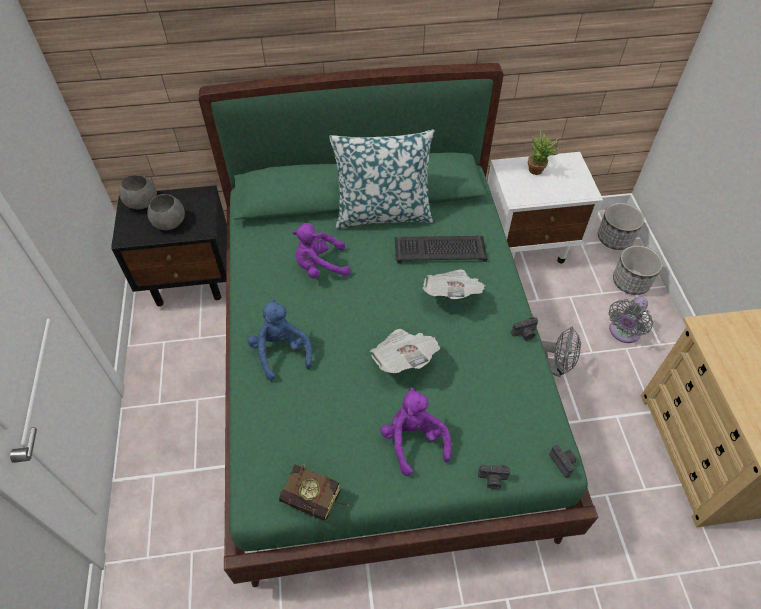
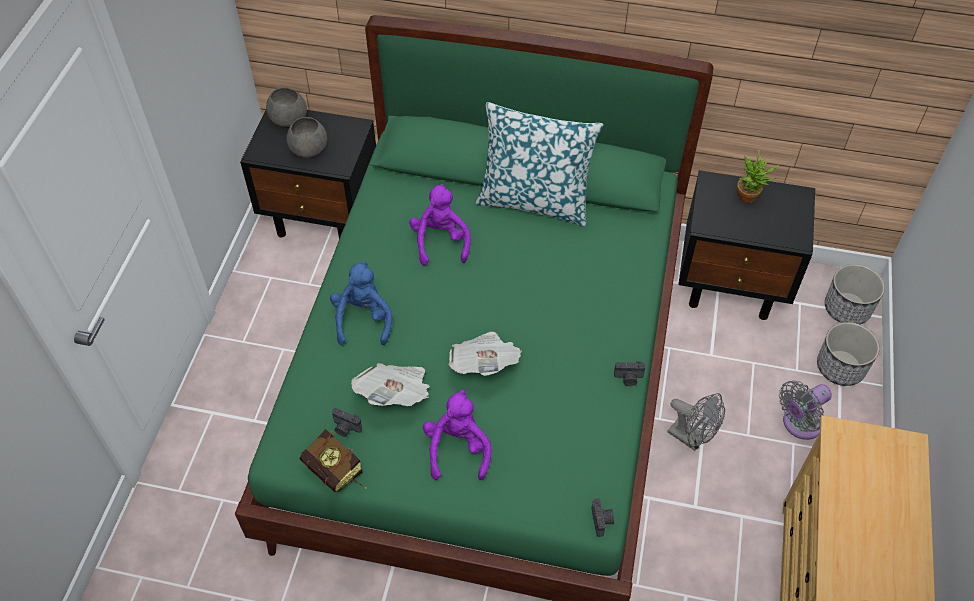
camera: 20 degrees right, 0 degrees up
purple plush toy [292,223,351,279] -> purple plush toy turned 75 degrees clockwise [409,184,471,265]
keyboard [395,236,488,263] -> none
newspaper [423,269,486,300] -> newspaper moved to [351,363,429,406]
camera [478,465,510,489] -> camera moved to [332,408,362,437]
white nightstand [487,152,603,264] -> black nightstand [678,170,815,320]

